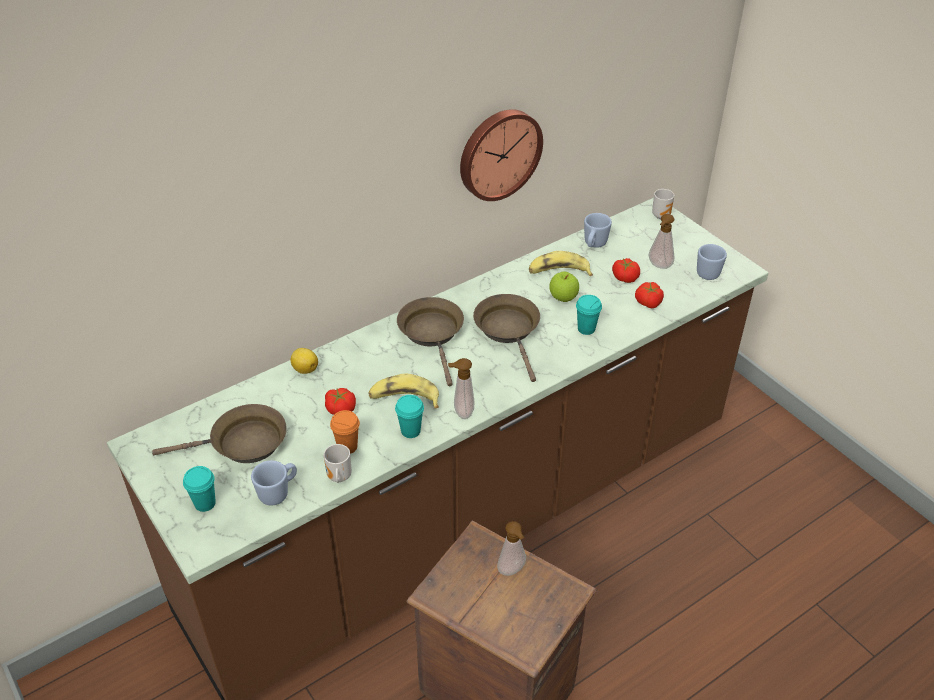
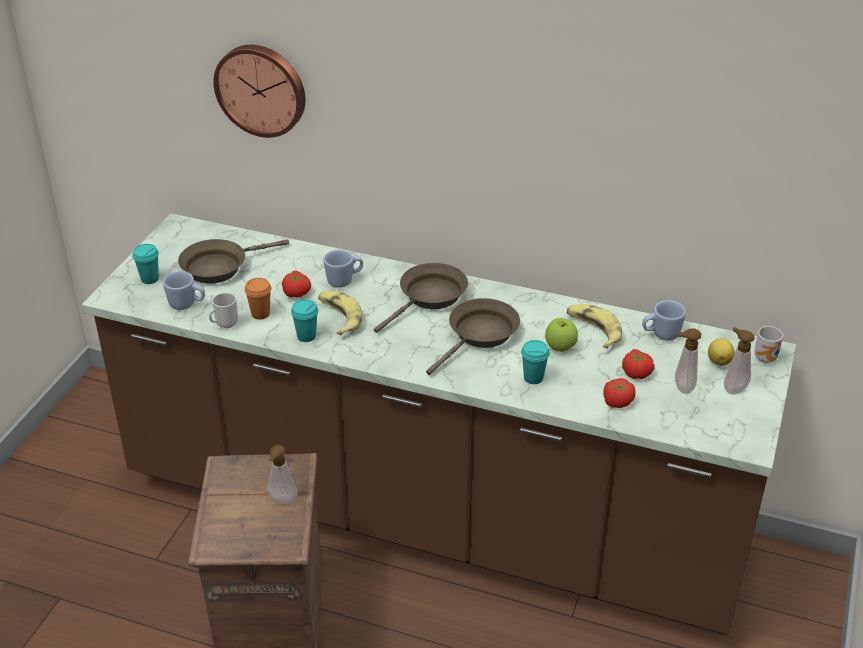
camera: 55 degrees right, 5 degrees down
brown frying pan [152,404,287,463] -> brown frying pan turned 105 degrees clockwise [178,239,289,284]
lemon [291,348,318,374] -> lemon moved to [708,338,735,366]
soap dispenser [448,358,474,419] -> soap dispenser moved to [724,327,755,394]
wall clock [460,109,543,201] -> wall clock moved to [213,45,305,138]
blue mug [697,244,727,280] -> blue mug moved to [323,250,363,288]

